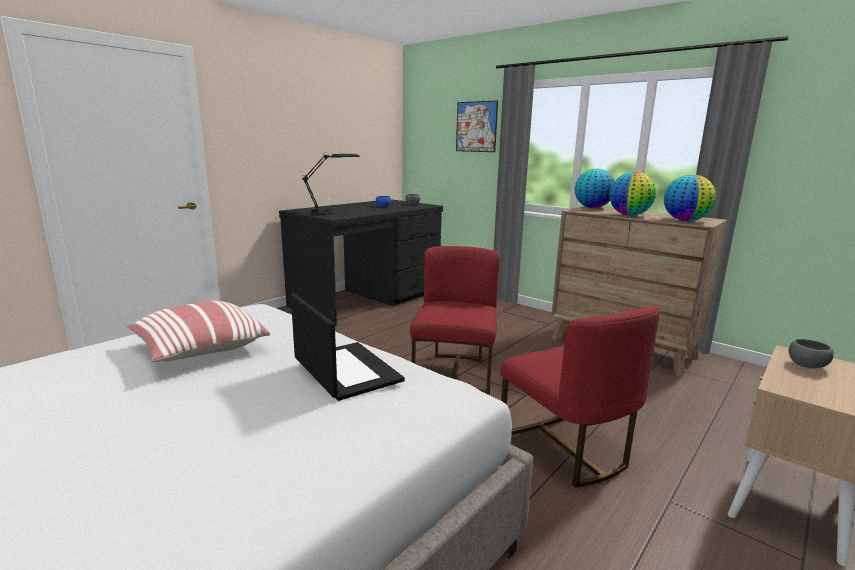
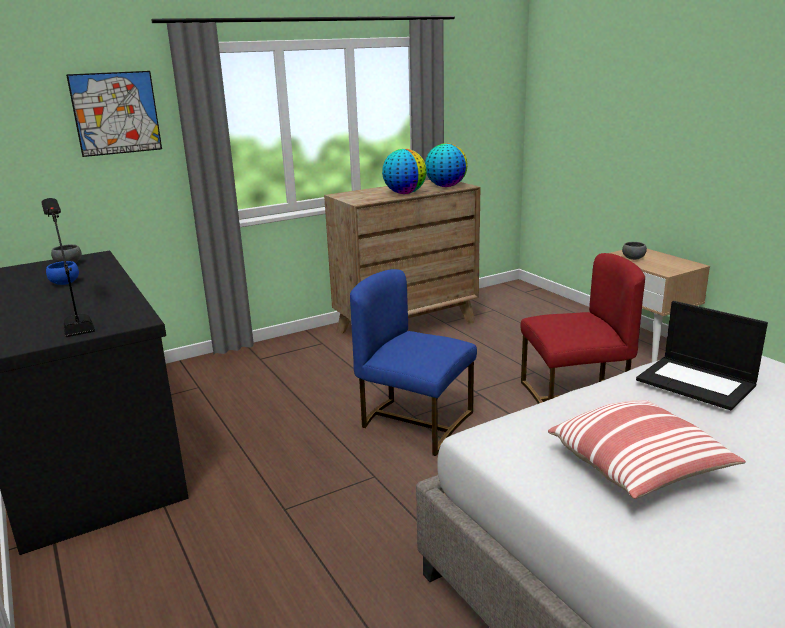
camera: 70 degrees left, 5 degrees up
laptop [291,293,405,401] -> laptop turned 120 degrees counterclockwise [636,301,768,411]
red chair [410,246,500,395] -> blue chair [350,269,477,456]
globe [575,169,614,208] -> none

